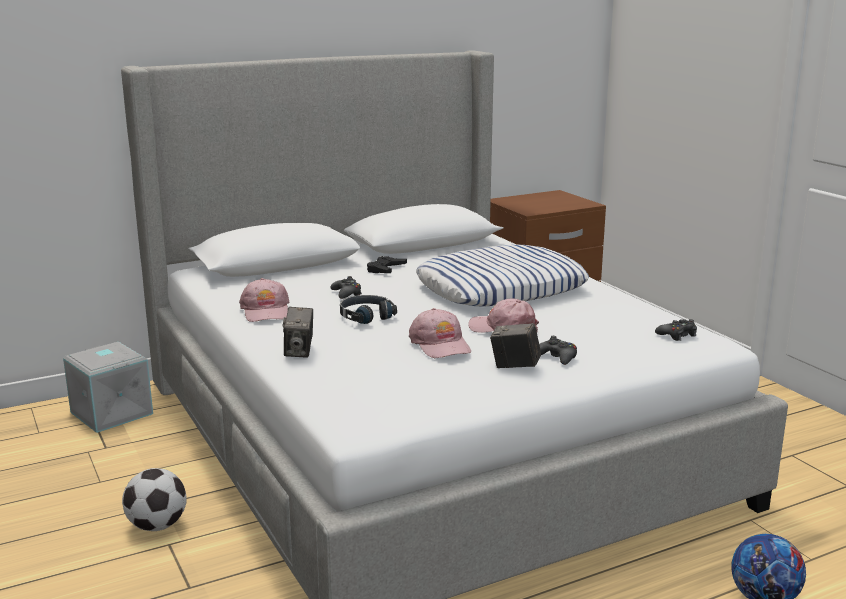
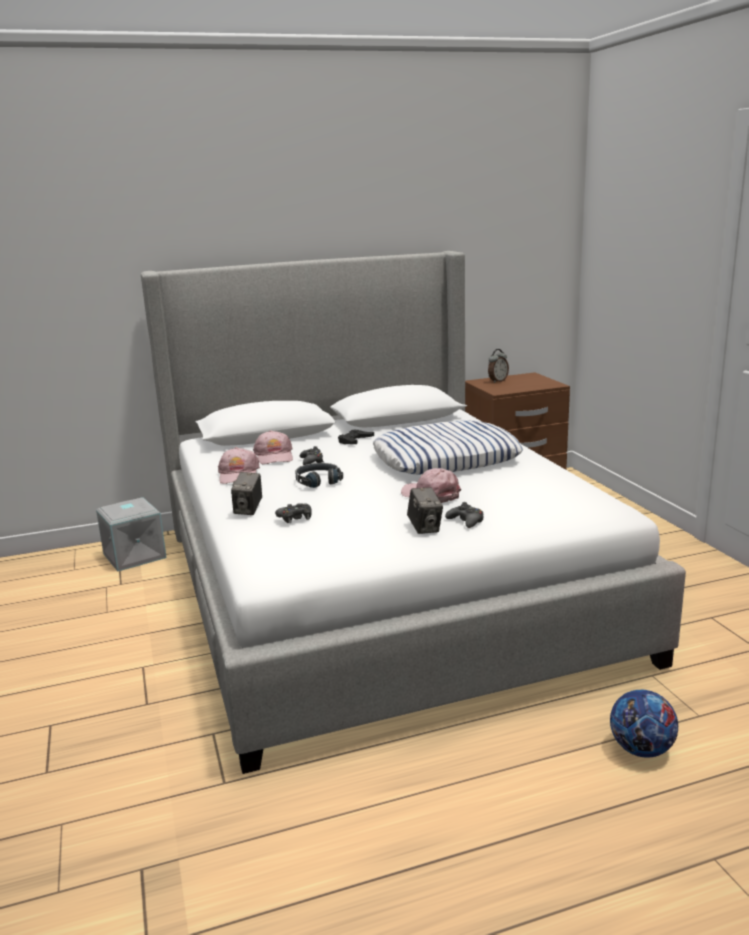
camera: 10 degrees right, 0 degrees up
football [122,468,187,531] -> none
pink cap [409,308,471,358] -> pink cap moved to [253,430,293,464]
camera [490,323,541,368] -> camera turned 135 degrees counterclockwise [407,487,443,534]
black game controller [655,319,697,341] -> black game controller moved to [275,503,312,523]
none -> alarm clock [488,349,509,383]

